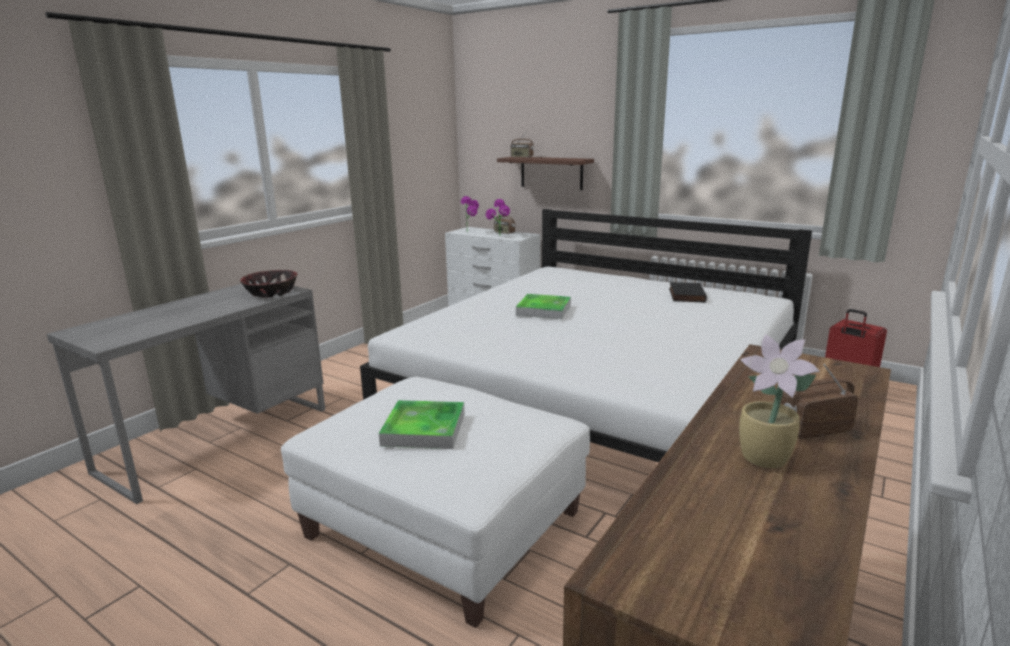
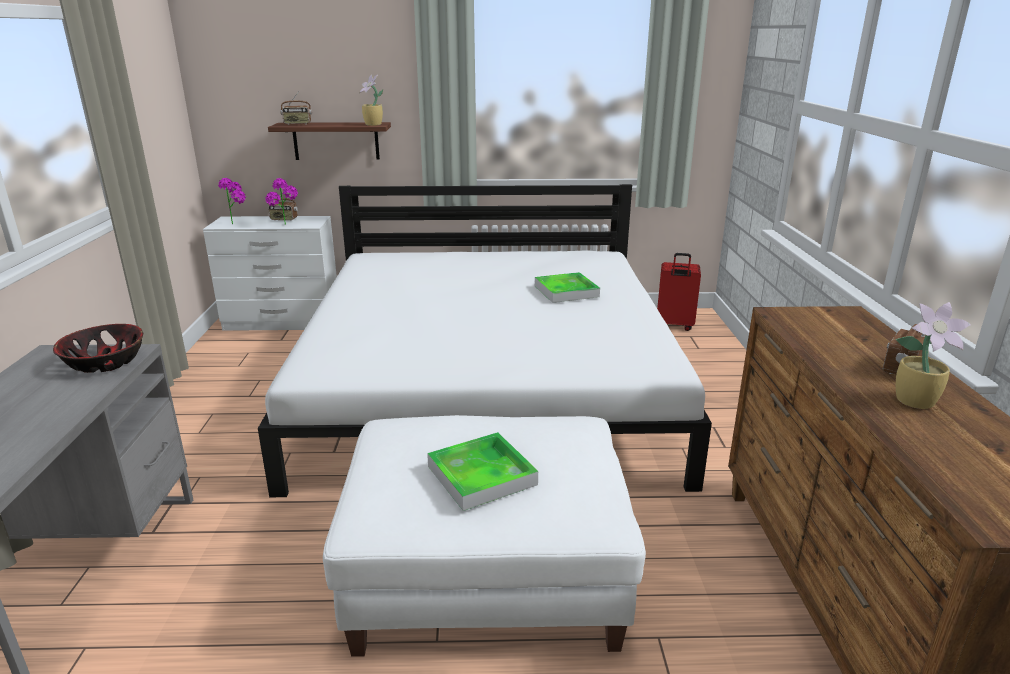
camera: 35 degrees left, 5 degrees up
tray [516,294,571,319] -> tray moved to [535,272,600,303]
black book [669,282,707,303] -> none
none -> potted plant [359,75,383,126]

